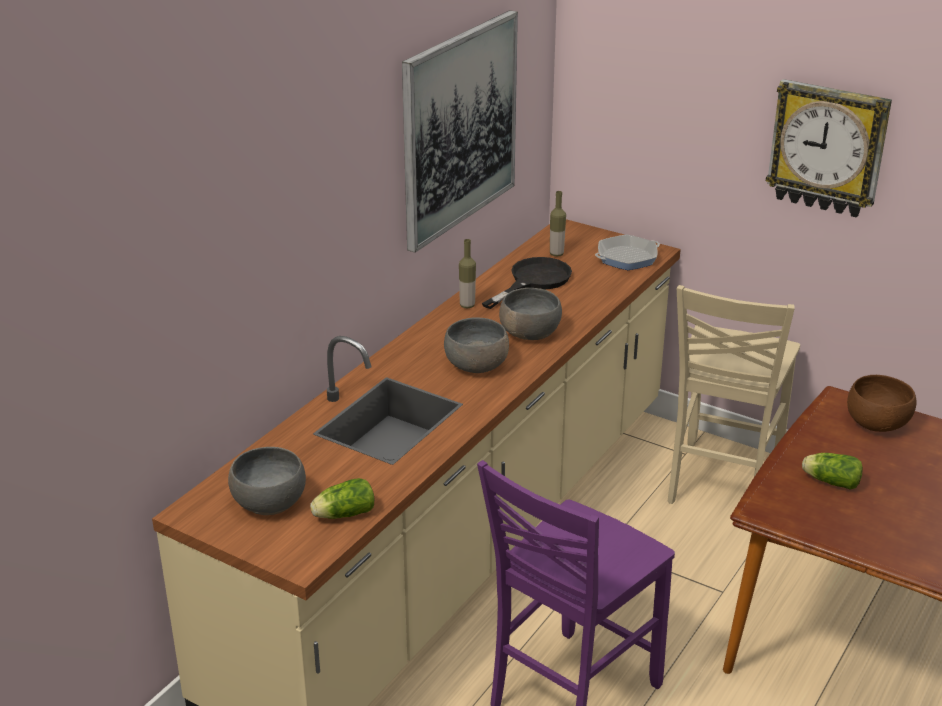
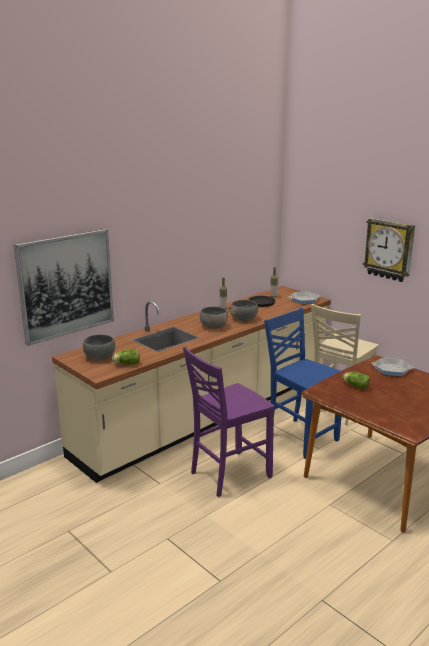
camera: 15 degrees right, 10 degrees down
picture [402,10,518,253] -> picture moved to [14,229,114,346]
brown bowl [847,375,917,432] -> frying pan [372,358,413,376]
none -> blue chair [264,308,342,459]

